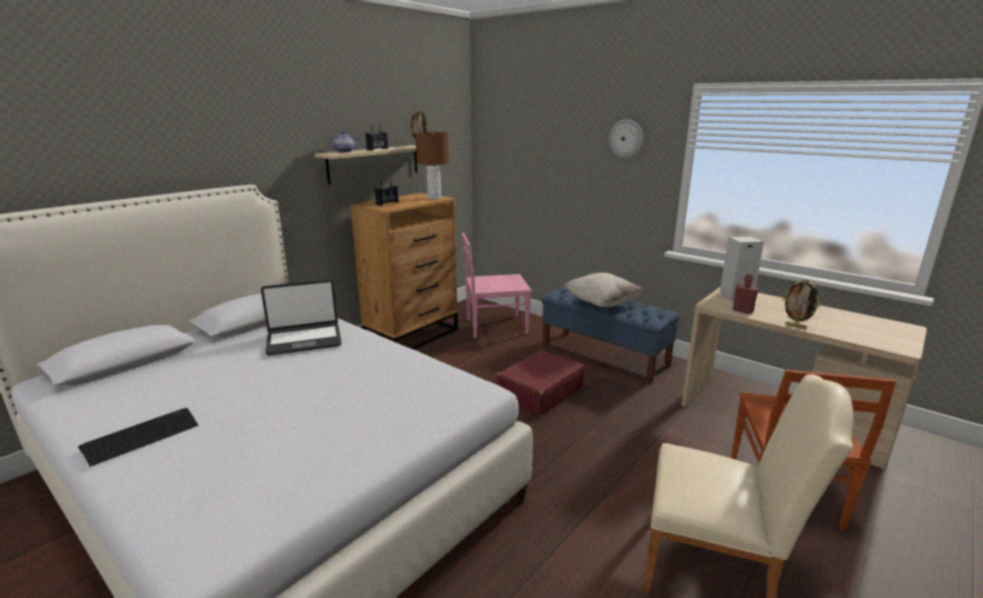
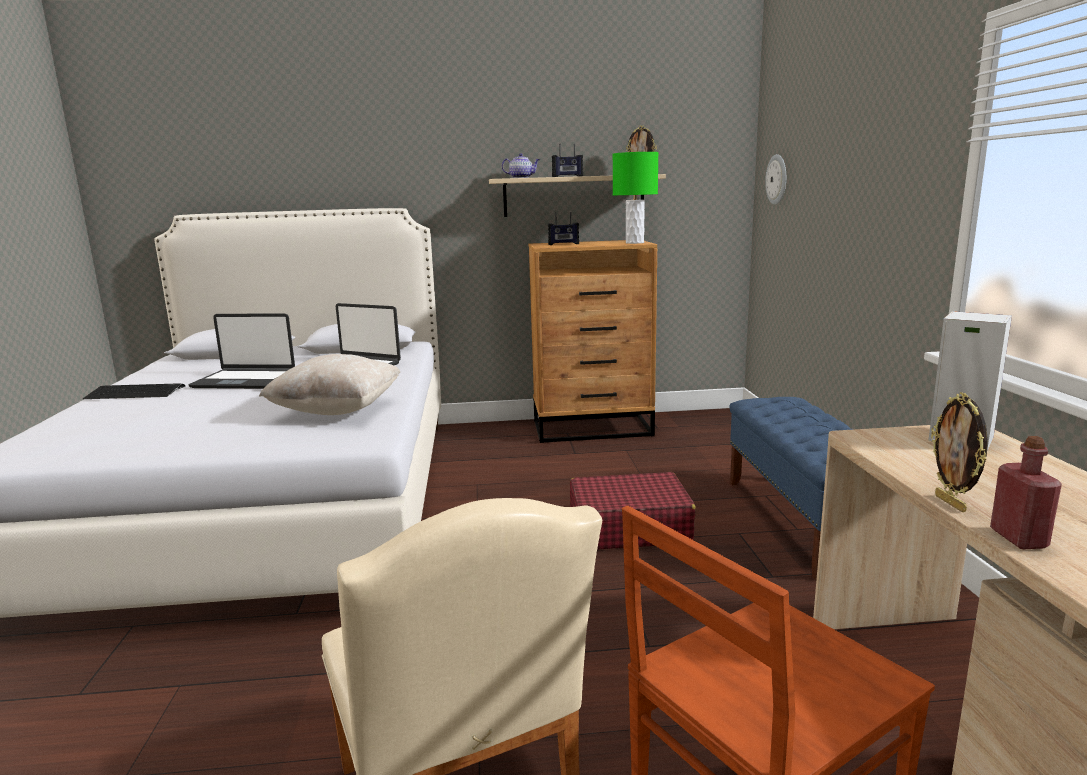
camera: 45 degrees right, 5 degrees down
brown table lamp [415,132,450,199] -> green table lamp [613,152,659,244]
pink chair [462,233,532,338] -> none
beige pillow [564,273,643,307] -> beige pillow moved to [259,354,400,415]
wall clock [609,119,643,158] -> wall clock moved to [765,154,786,205]
red bottle [733,273,758,314] -> red bottle moved to [990,436,1062,549]
none -> laptop [189,313,295,389]

